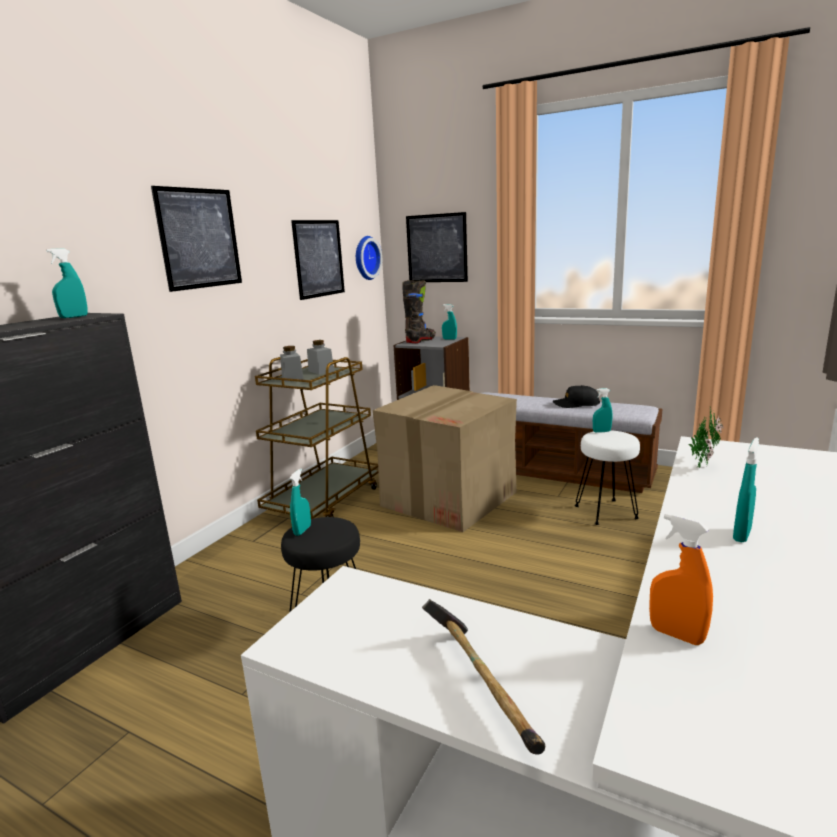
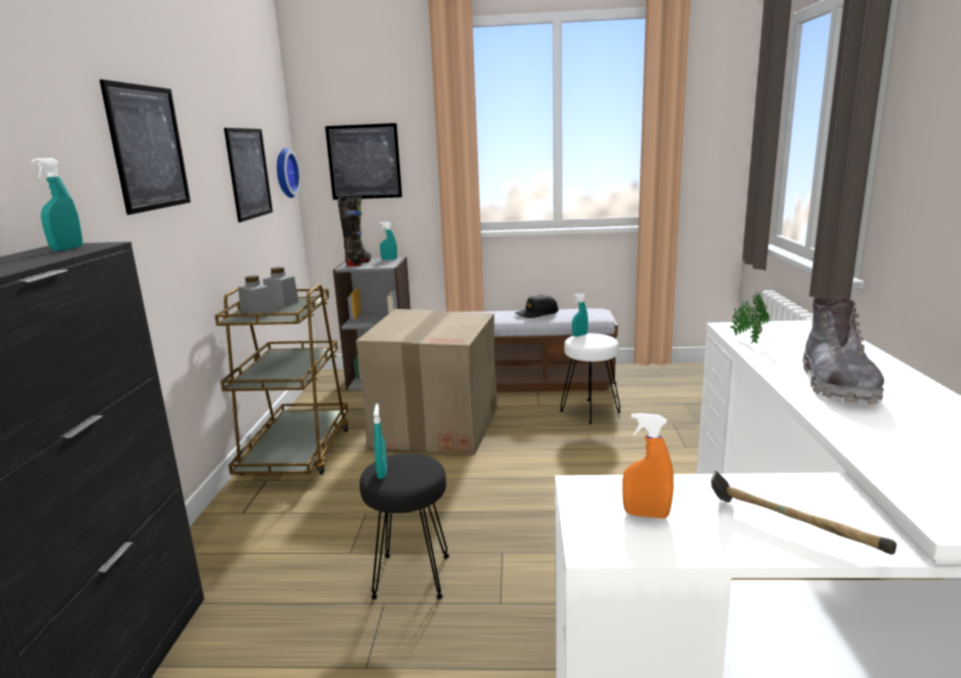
camera: 25 degrees left, 0 degrees up
orange spray bottle [649,513,713,645] -> orange spray bottle moved to [622,413,674,519]
turquoise spray bottle [733,437,759,542] -> grey boot [803,297,884,404]

